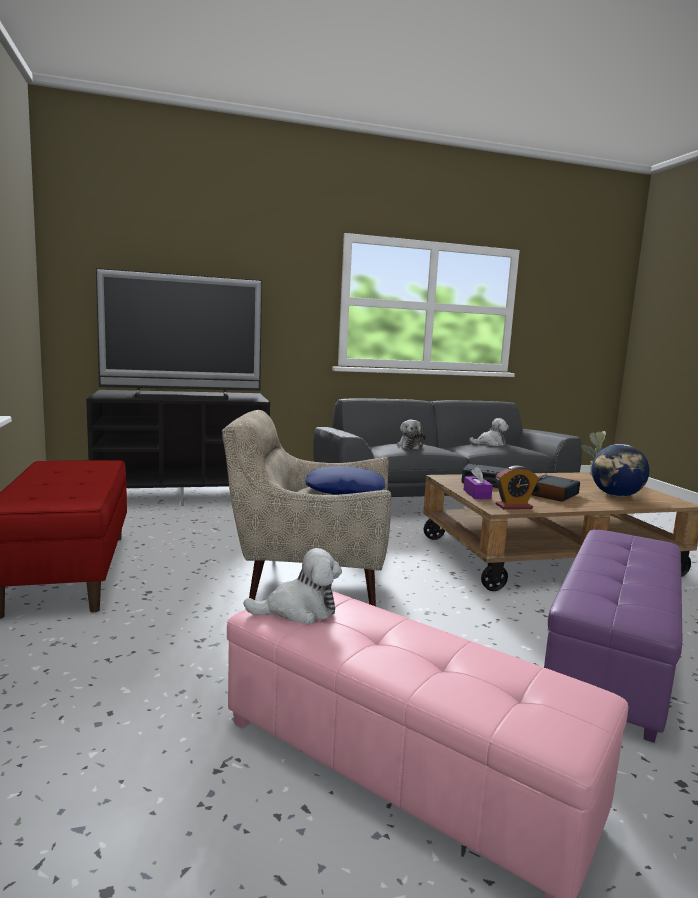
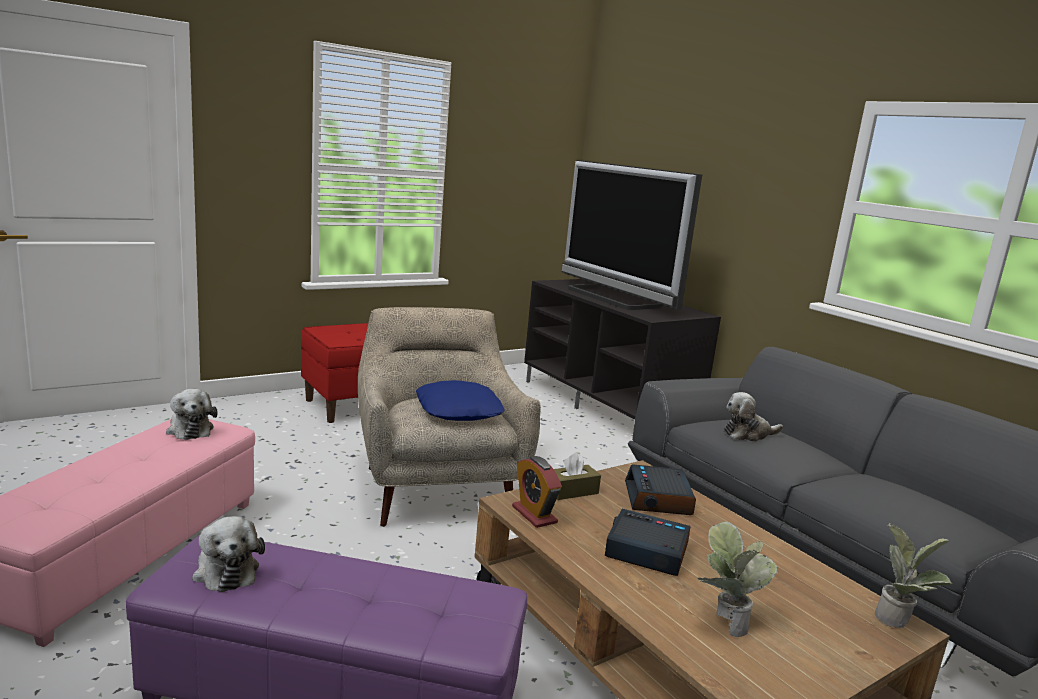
camera: 70 degrees right, 5 degrees up
purple tissue box [463,467,493,499] -> brown tissue box [554,453,601,500]
plush toy [469,418,509,446] -> plush toy moved to [192,516,265,592]
globe [591,444,649,497] -> potted plant [698,522,778,637]

